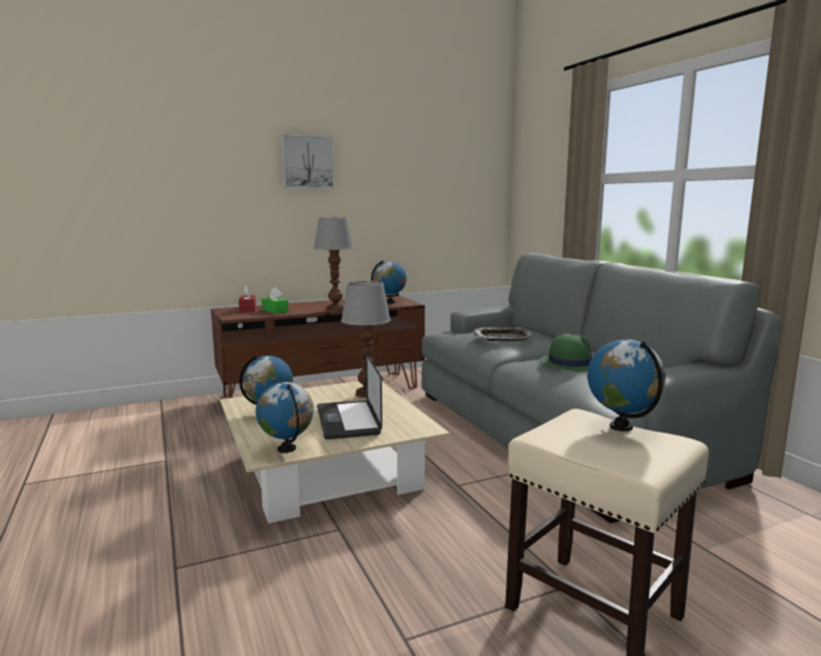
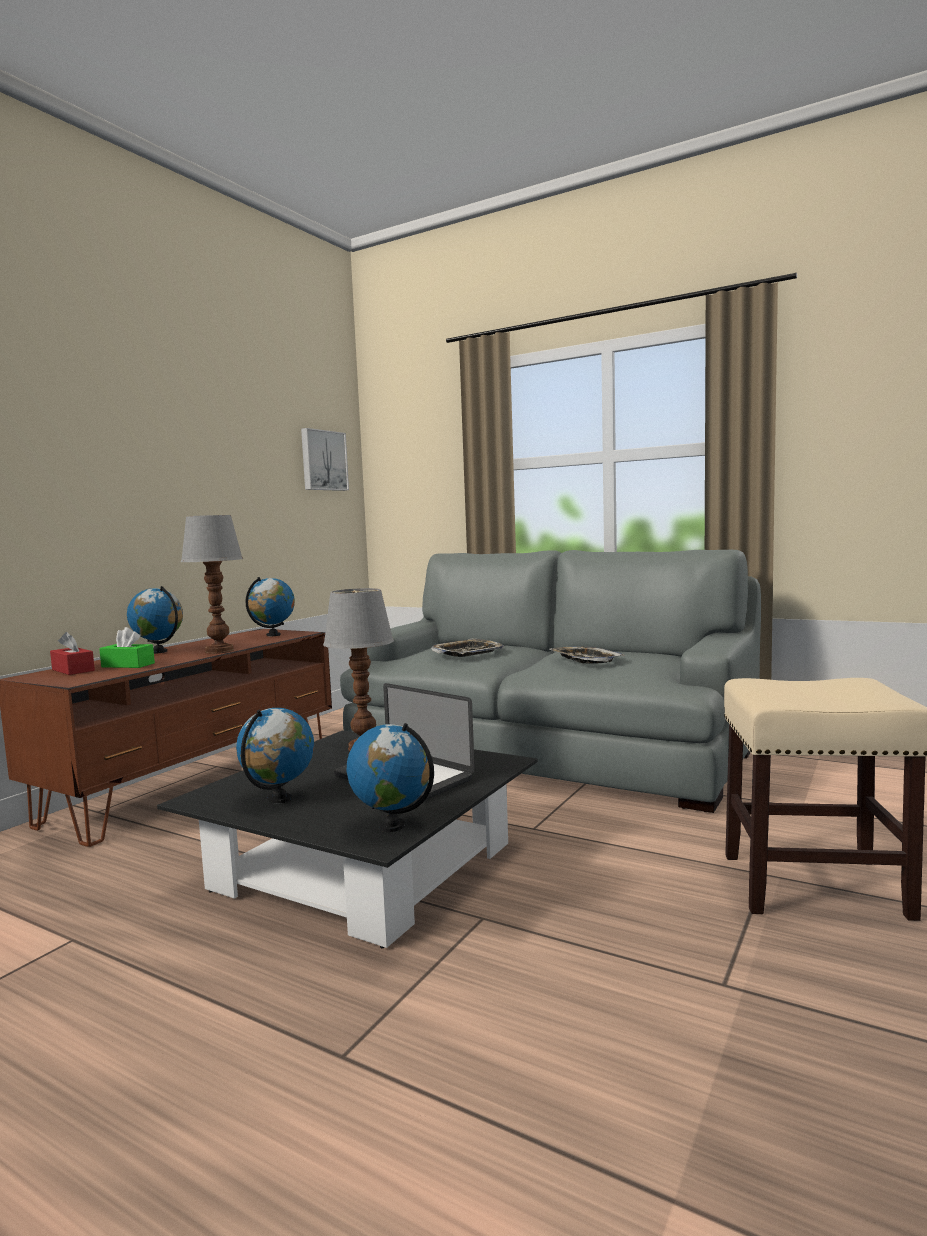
camera: 35 degrees left, 5 degrees down
beige coffee table [220,381,450,524] -> black coffee table [157,731,537,948]
picture [281,134,335,189] -> picture moved to [301,428,349,491]
green hat [540,333,592,372] -> tray [550,646,625,664]
globe [587,339,666,431] -> globe moved to [127,586,183,654]

